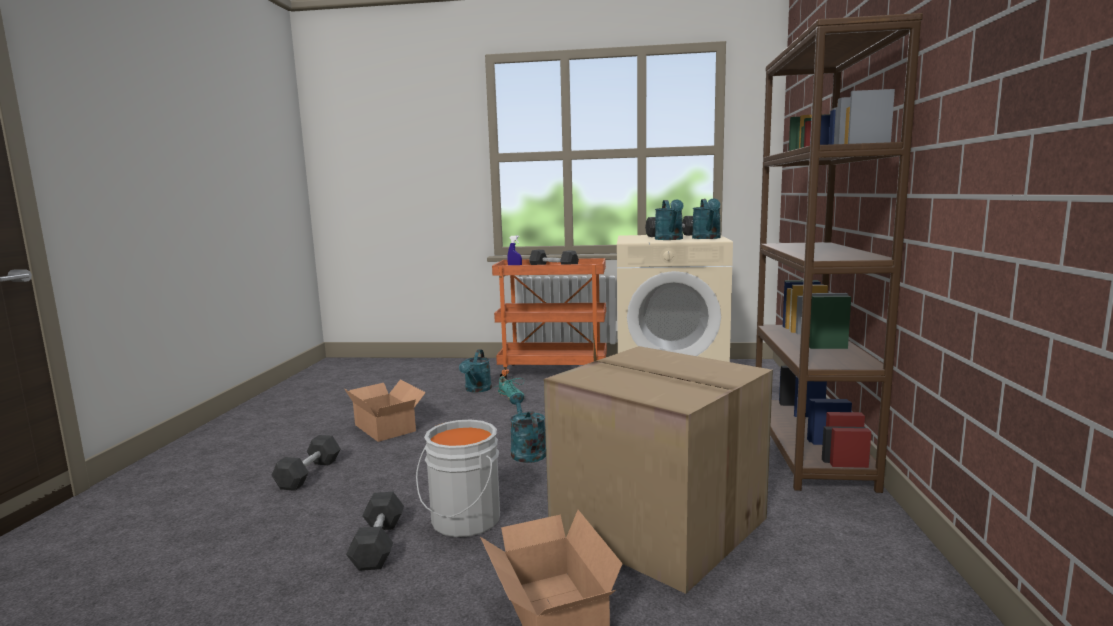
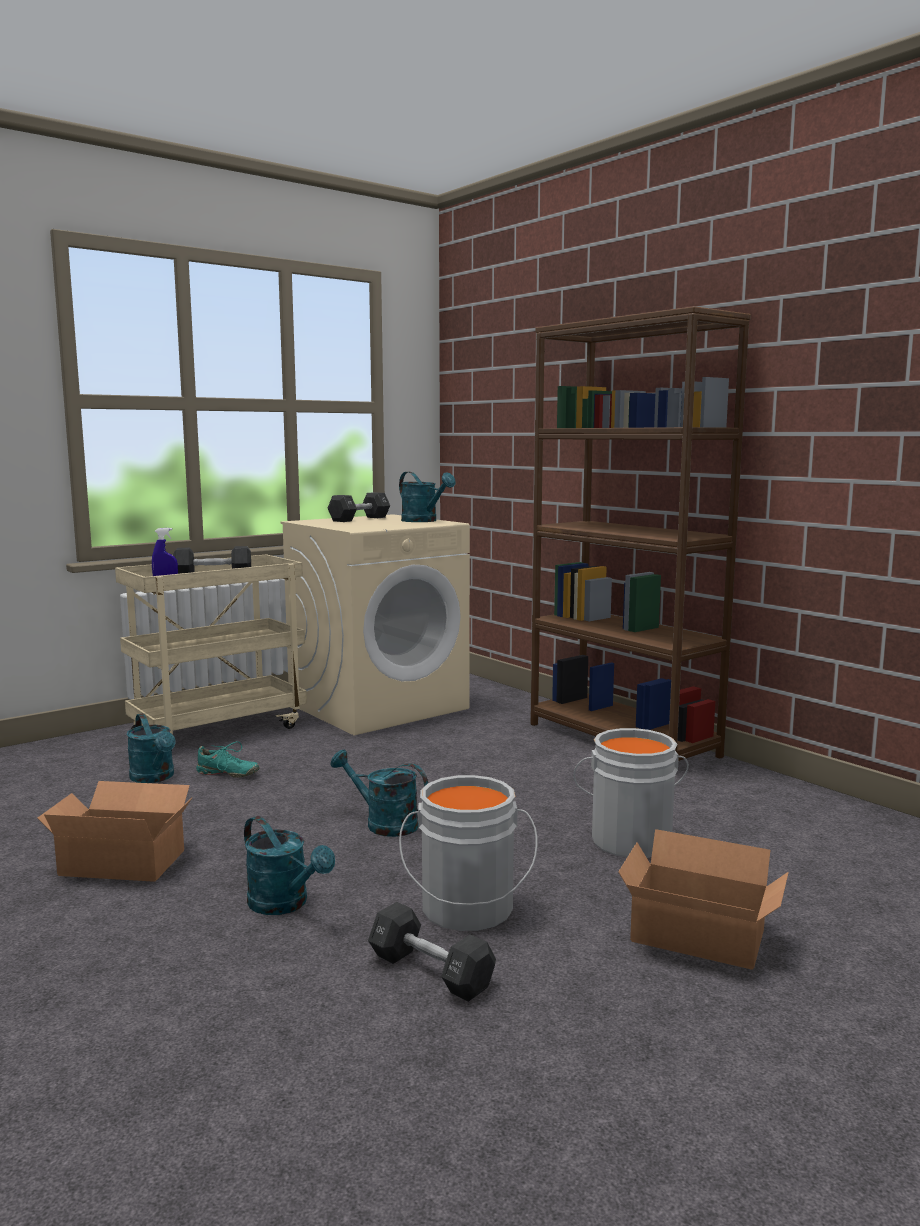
camera: 45 degrees left, 0 degrees up
black dumbbell [272,435,341,491] -> none
orange cart [492,258,607,379] -> beige cart [115,554,307,734]
cardboard box [544,346,773,594] -> grey bucket [573,728,689,858]
turquoise watering can [655,200,684,240] -> turquoise watering can moved to [244,816,335,915]

